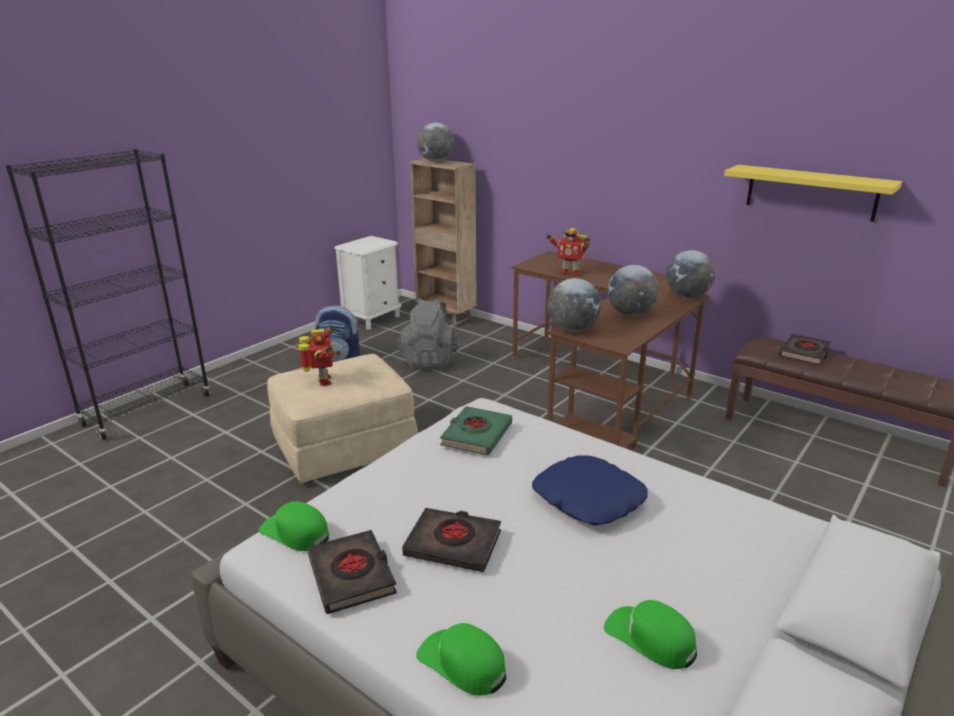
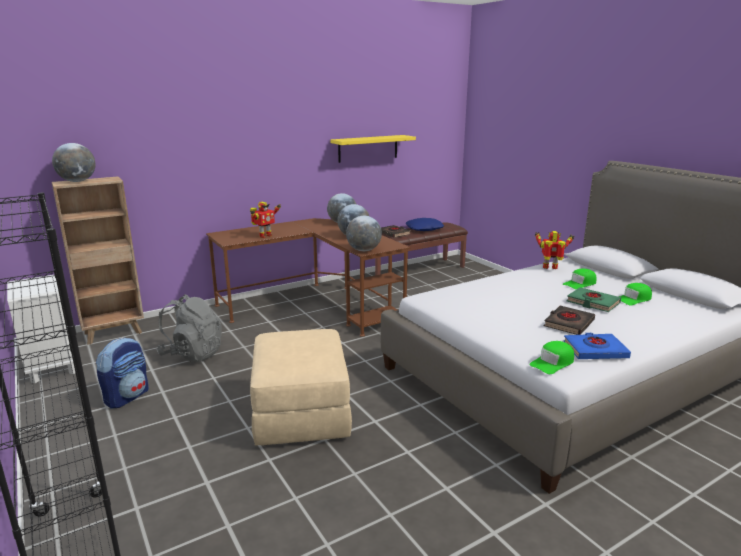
camera: 70 degrees left, 5 degrees down
toy robot [298,324,335,386] -> toy robot moved to [535,231,574,269]
black book [308,530,397,614] -> blue book [564,333,631,359]
green cap [416,623,506,696] -> green cap moved to [563,269,596,289]
green book [440,406,512,455] -> green book moved to [567,287,621,312]
blue pillow [532,455,647,526] -> blue pillow moved to [406,218,444,231]

